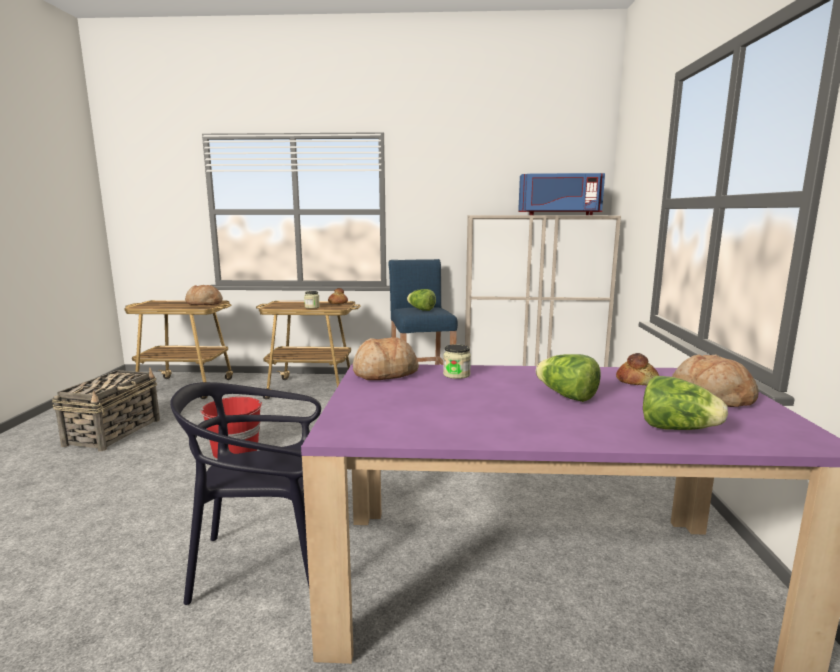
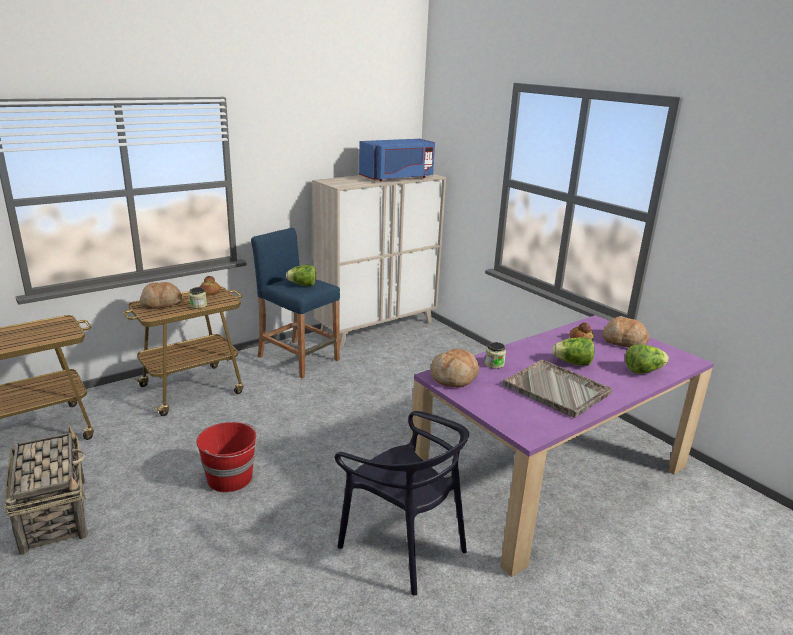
camera: 40 degrees left, 10 degrees up
black chair [170,382,321,605] -> black chair turned 90 degrees counterclockwise [335,411,469,596]
bread [185,285,223,305] -> bread moved to [140,282,182,309]
none -> grey tray [503,360,612,418]

